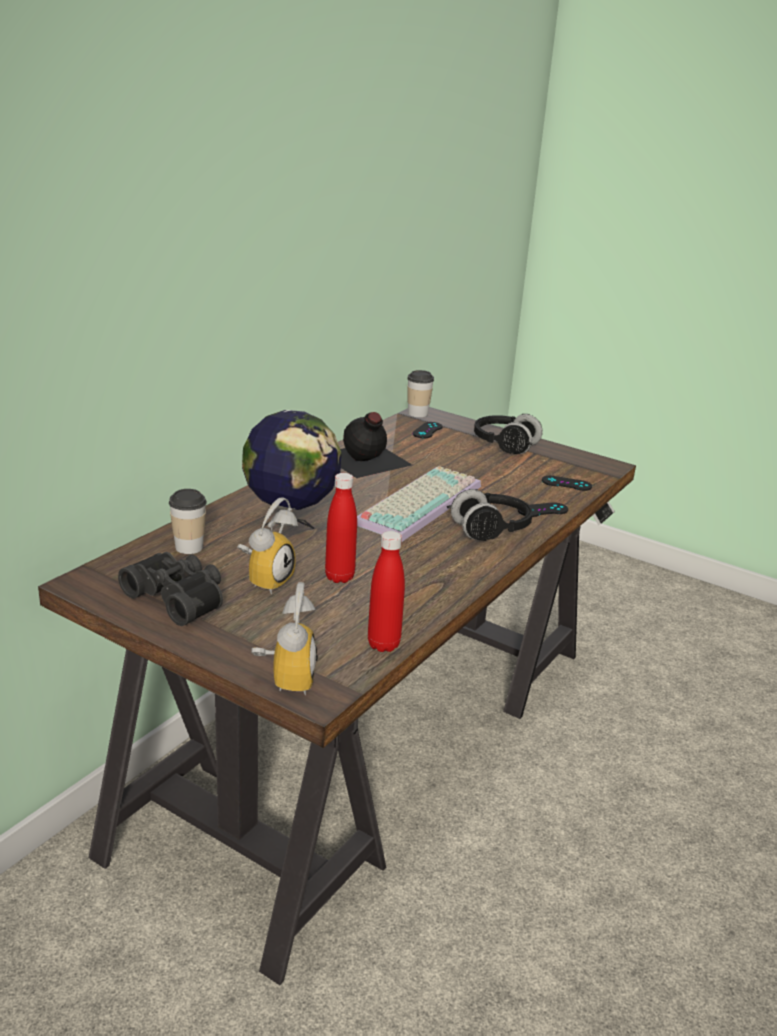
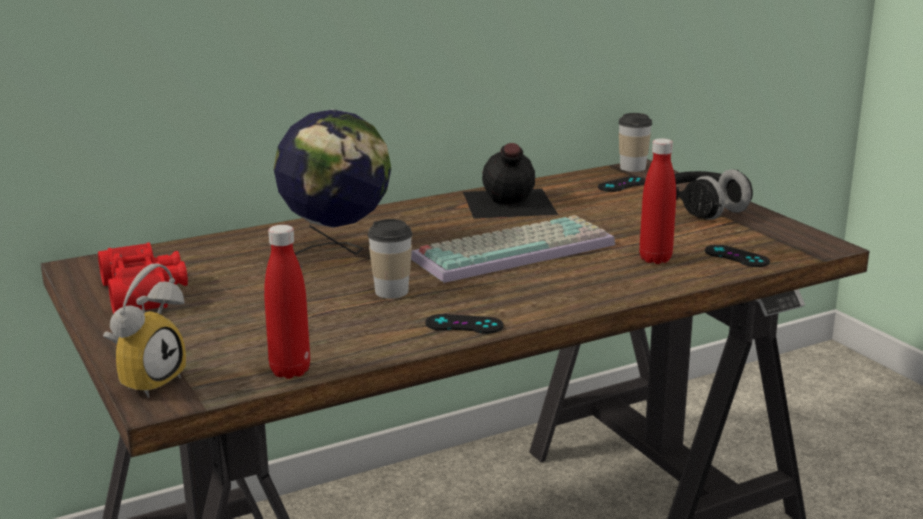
camera: 30 degrees right, 5 degrees down
black binoculars [118,552,223,626] -> red binoculars [98,242,188,314]
cup [169,489,207,554] -> cup moved to [367,219,413,299]
alarm clock [237,497,298,594] -> none
red bottle [325,473,357,583] -> red bottle moved to [639,138,676,264]
black headphones [447,489,533,541] -> none
black game controller [518,502,568,517] -> black game controller moved to [425,314,503,334]

